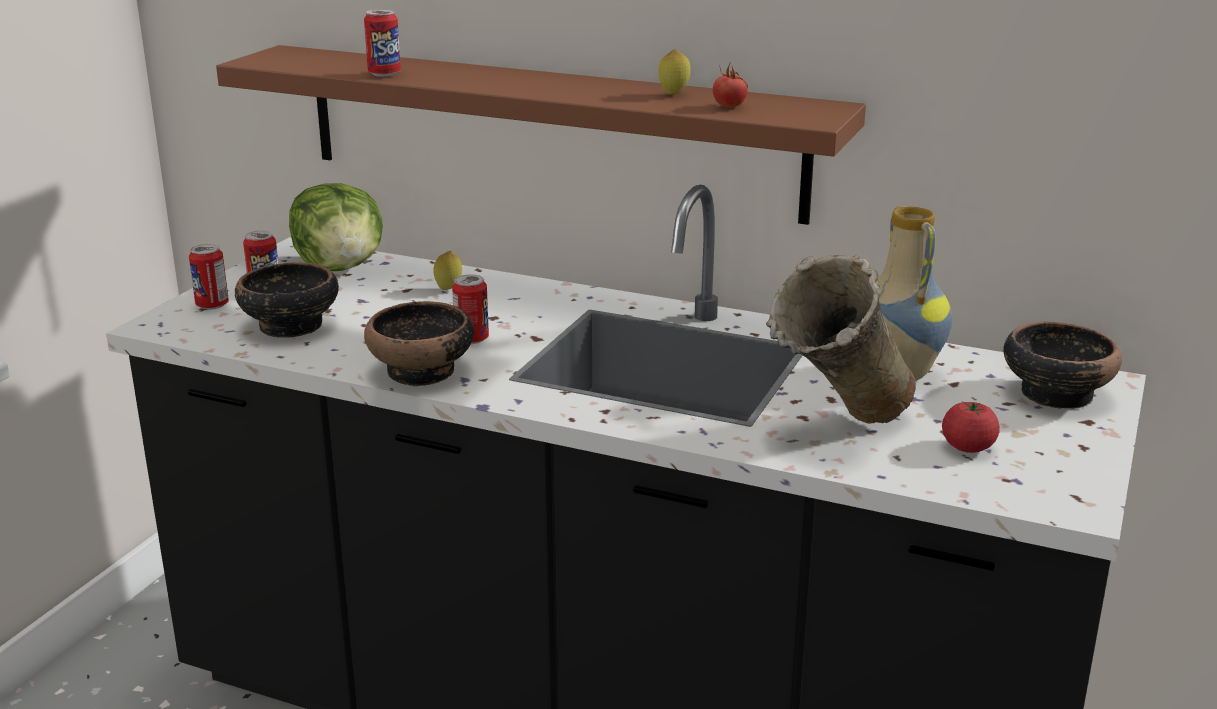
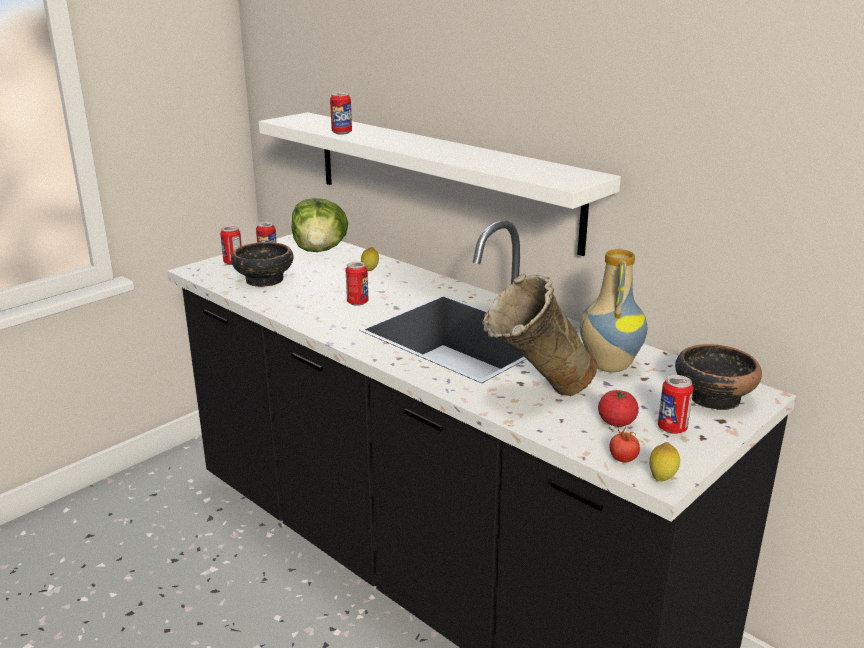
camera: 20 degrees right, 0 degrees up
brown shelf [216,45,866,225] -> white shelf [259,112,621,256]
bowl [364,301,474,386] -> none
lemon [659,49,691,95] -> lemon moved to [649,442,680,481]
tomato [713,63,748,108] -> tomato moved to [610,427,640,462]
none -> can [658,375,694,434]

